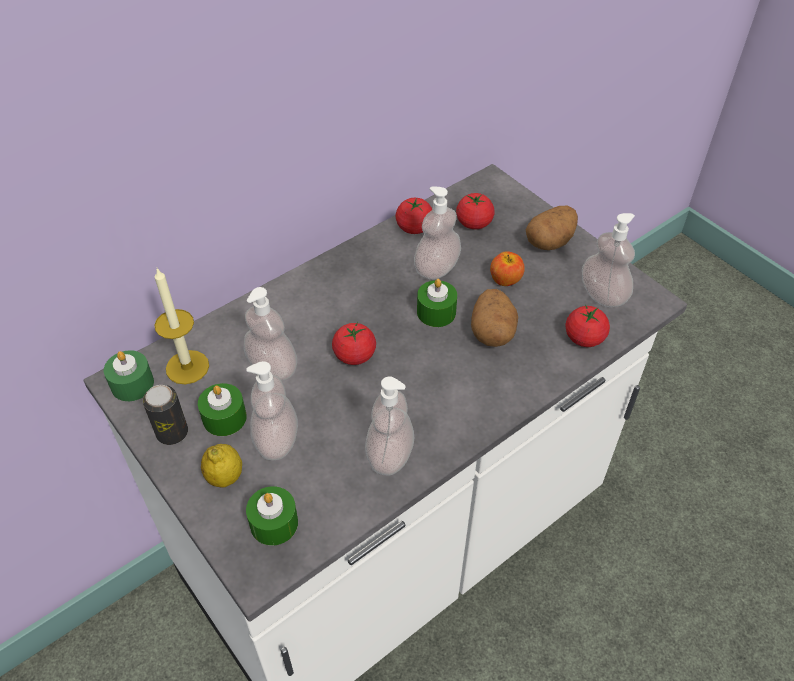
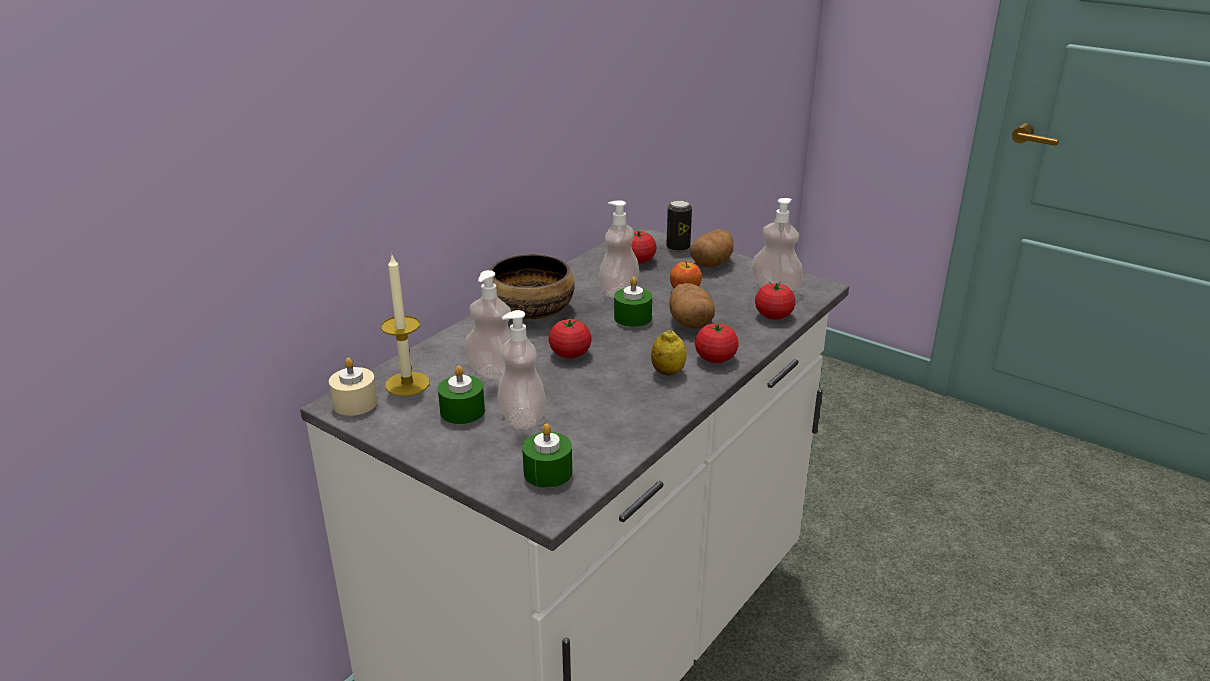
camera: 15 degrees left, 20 degrees down
green candle [104,350,154,401] -> beige candle [329,358,378,416]
can [143,385,188,445] -> can moved to [666,200,692,252]
lemon [201,444,242,488] -> lemon moved to [651,330,686,375]
soap dispenser [365,377,414,476] -> none
tomato [396,198,432,234] -> tomato moved to [695,323,739,363]
none -> bowl [489,254,575,320]

